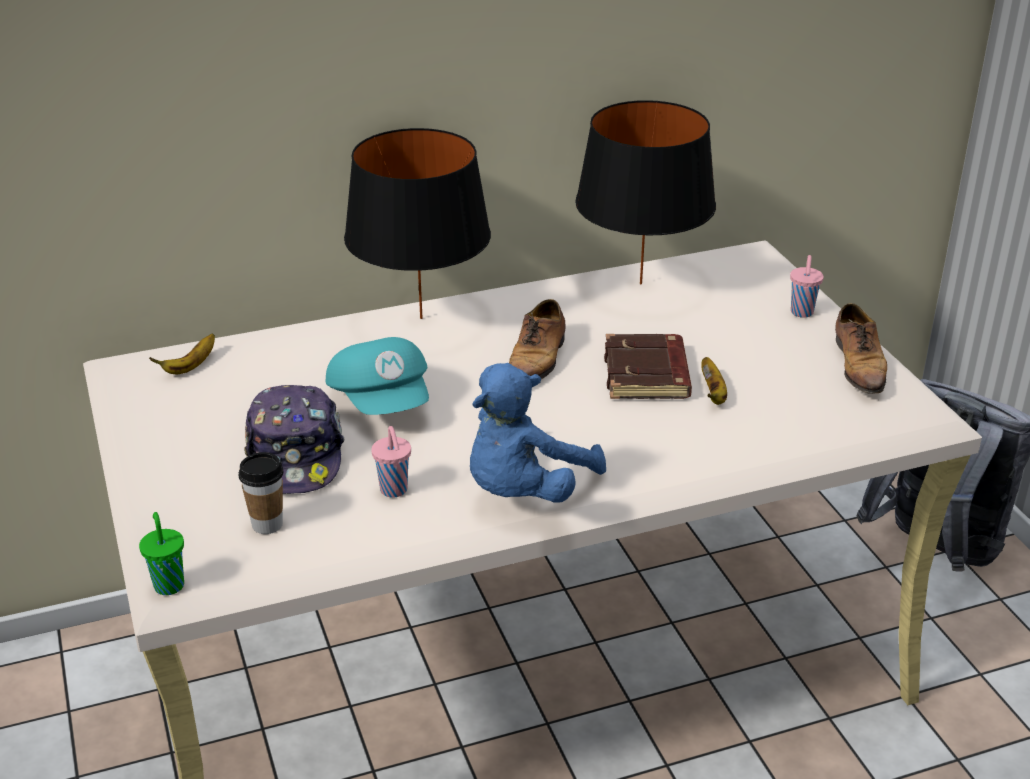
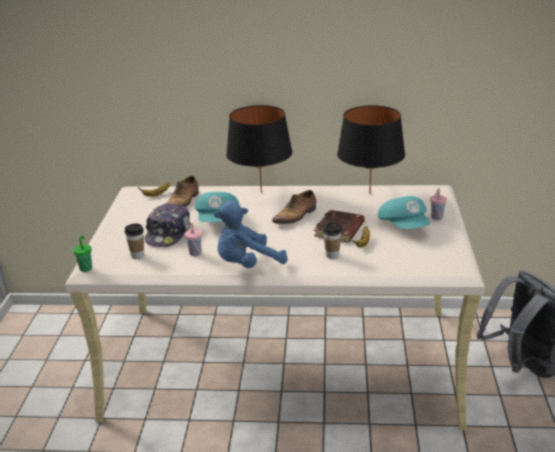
camera: 25 degrees right, 5 degrees down
shoe [835,303,887,394] -> shoe moved to [166,176,199,207]
none -> cup [323,223,342,259]
none -> turquoise cap [378,196,430,229]

